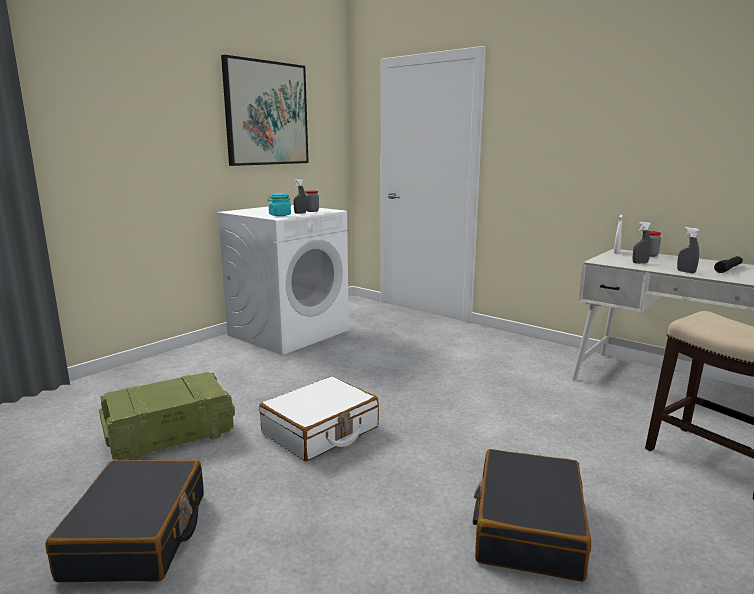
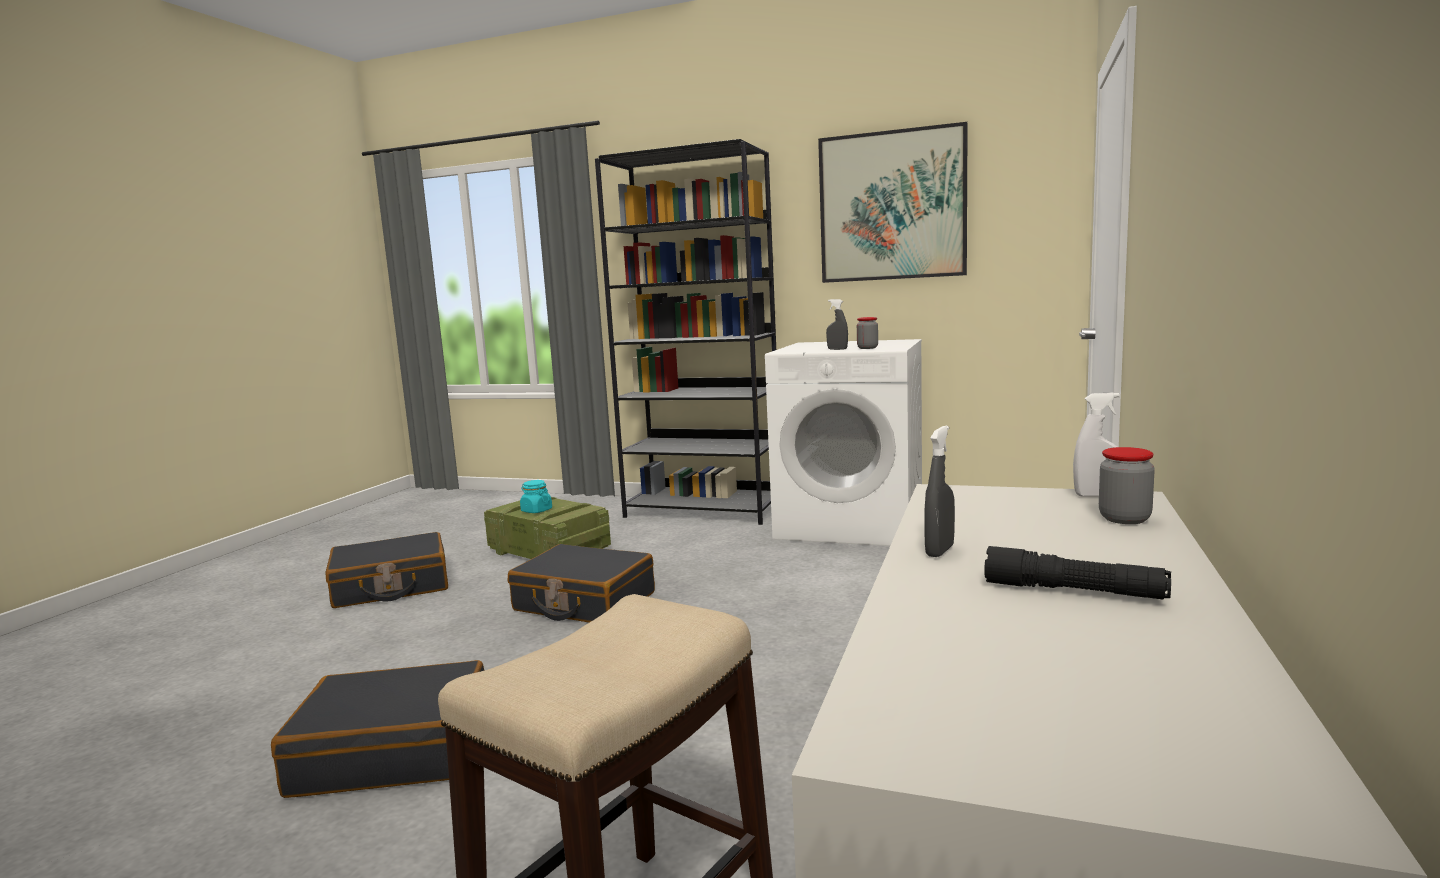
camera: 70 degrees right, 5 degrees down
white suitcase [259,376,379,461] -> black suitcase [508,544,655,623]
turquoise jar [267,193,291,216] -> turquoise jar moved to [520,480,552,513]
grey spray bottle [633,222,651,263] -> none
none -> black bookcase [595,139,776,525]

